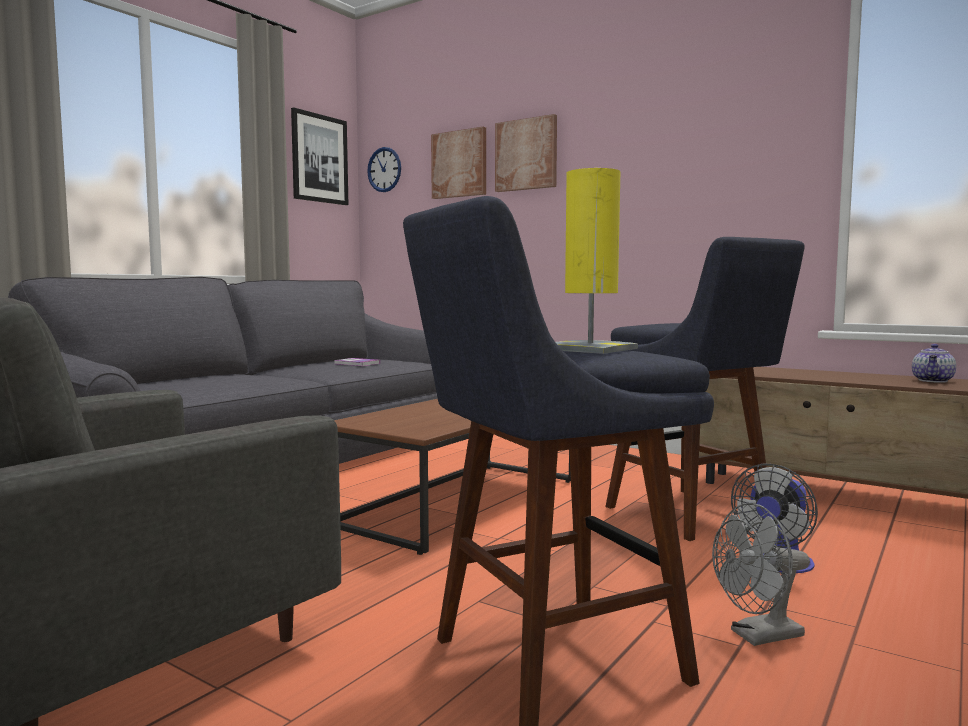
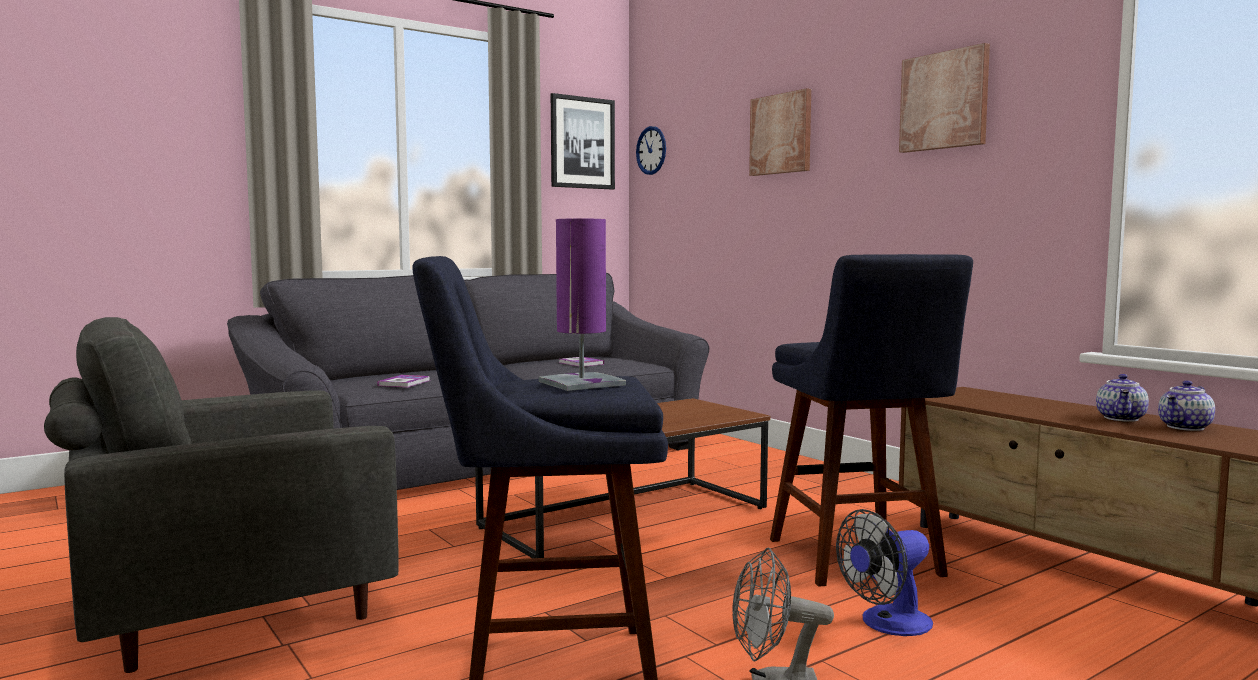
camera: 20 degrees right, 0 degrees up
picture [431,127,486,199] -> picture moved to [899,43,990,153]
yellow table lamp [556,168,638,354] -> purple table lamp [539,218,626,391]
none -> book [377,375,430,387]
none -> teapot [1096,374,1149,422]

